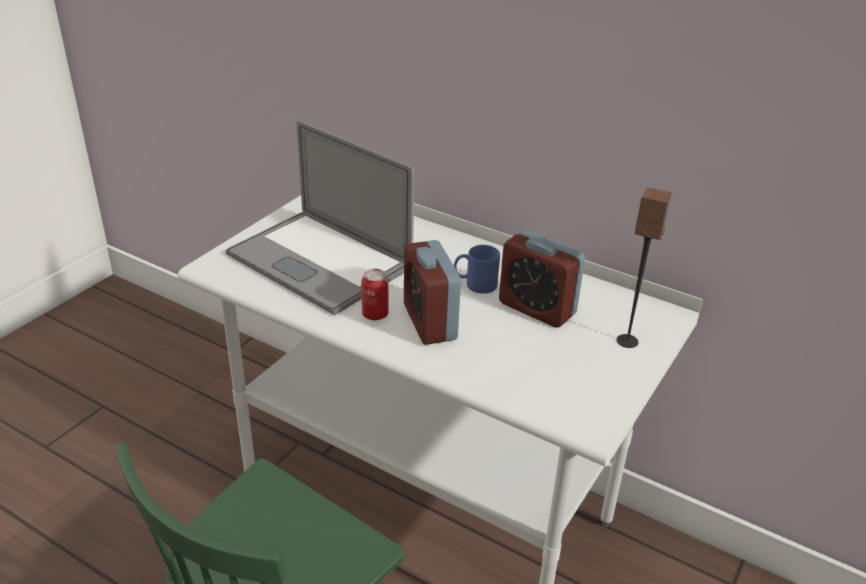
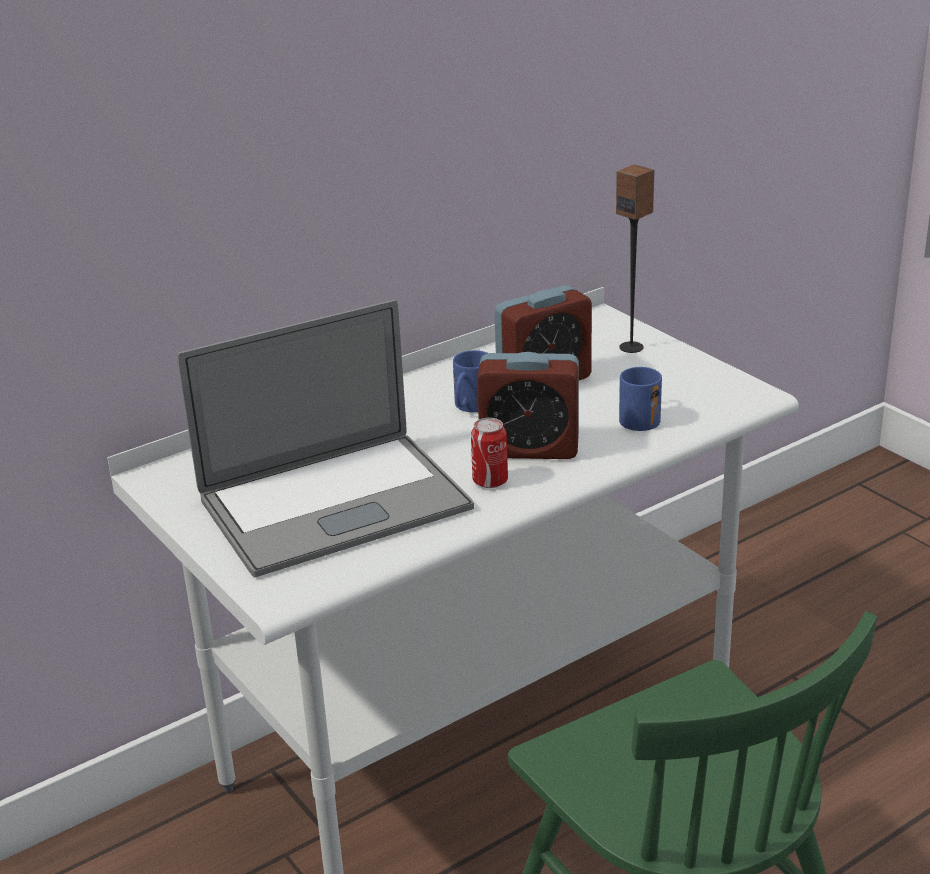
camera: 65 degrees left, 5 degrees down
none -> blue mug [619,367,662,431]

